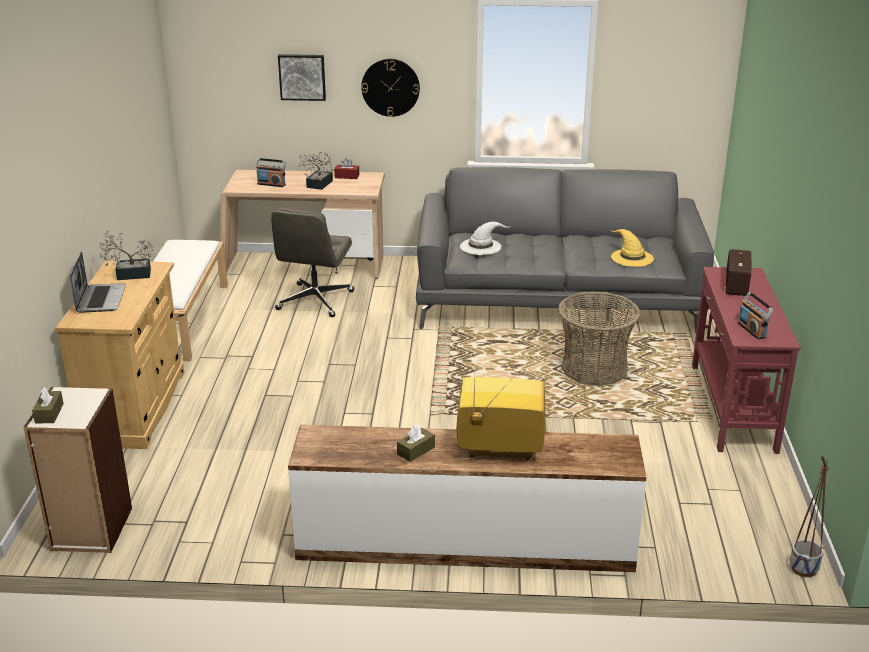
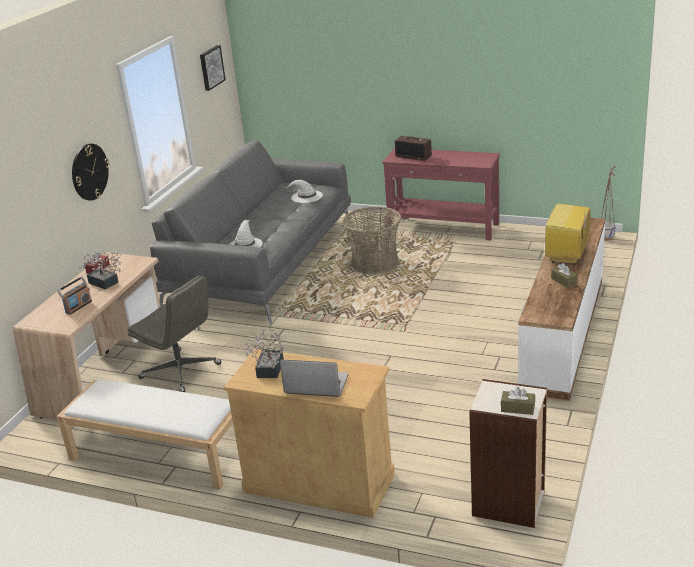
camera: 70 degrees left, 0 degrees up
picture [278,54,326,101] -> picture moved to [200,45,226,91]
yellow hat [611,229,654,267] -> white hat [286,180,323,203]
radio [737,292,774,339] -> none

